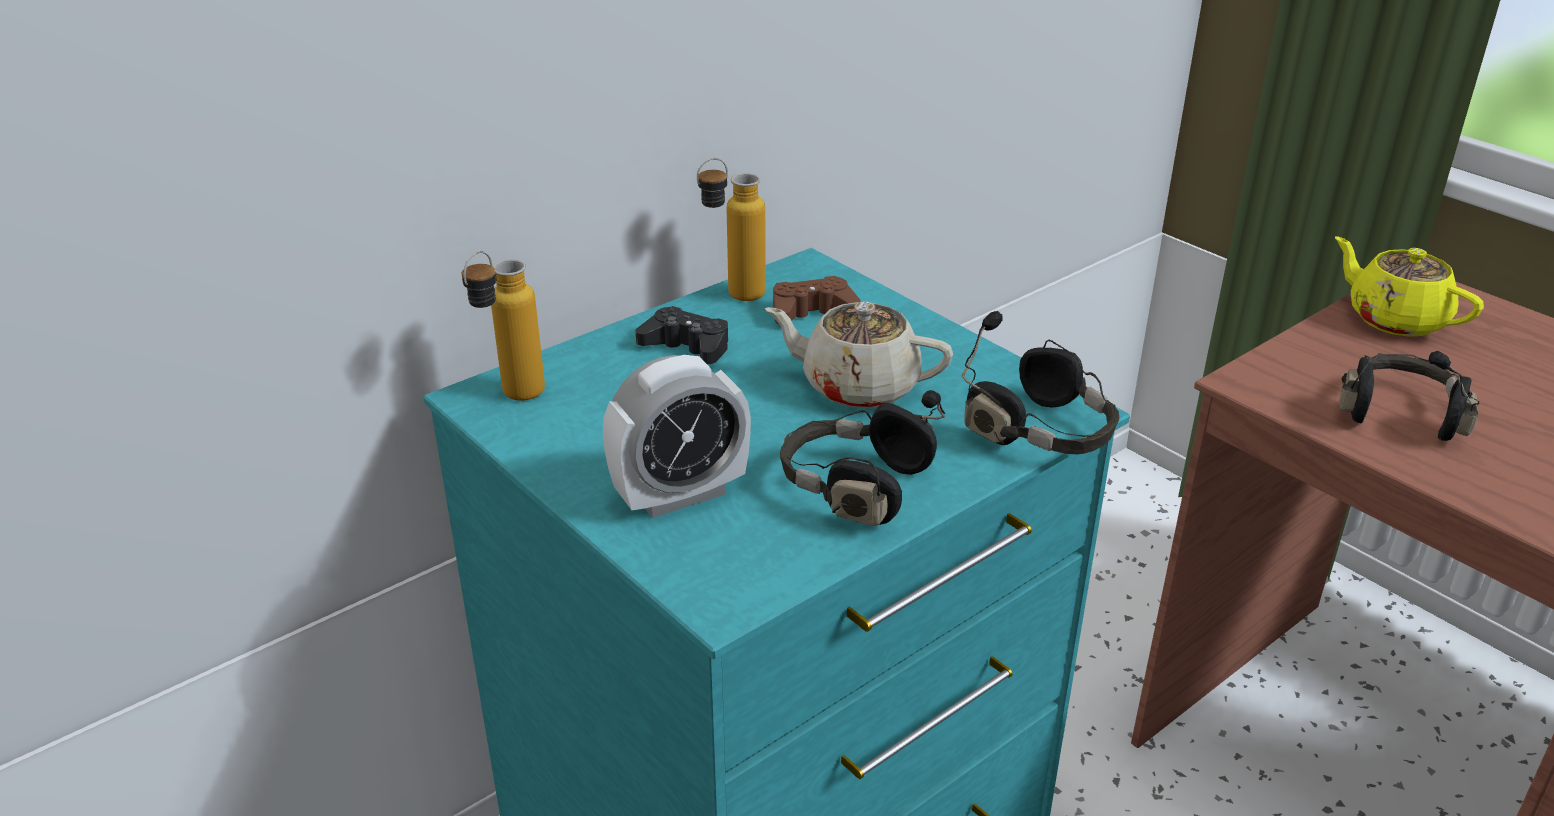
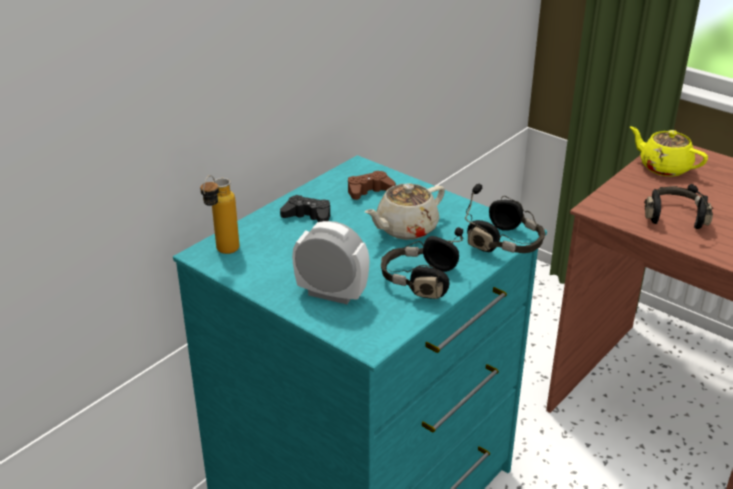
camera: 10 degrees left, 0 degrees up
alarm clock [603,355,751,518] -> alarm clock turned 120 degrees counterclockwise [292,221,370,304]
bottle [697,158,766,301] -> none
beige teapot [765,302,953,409] -> beige teapot turned 45 degrees counterclockwise [365,183,445,240]

